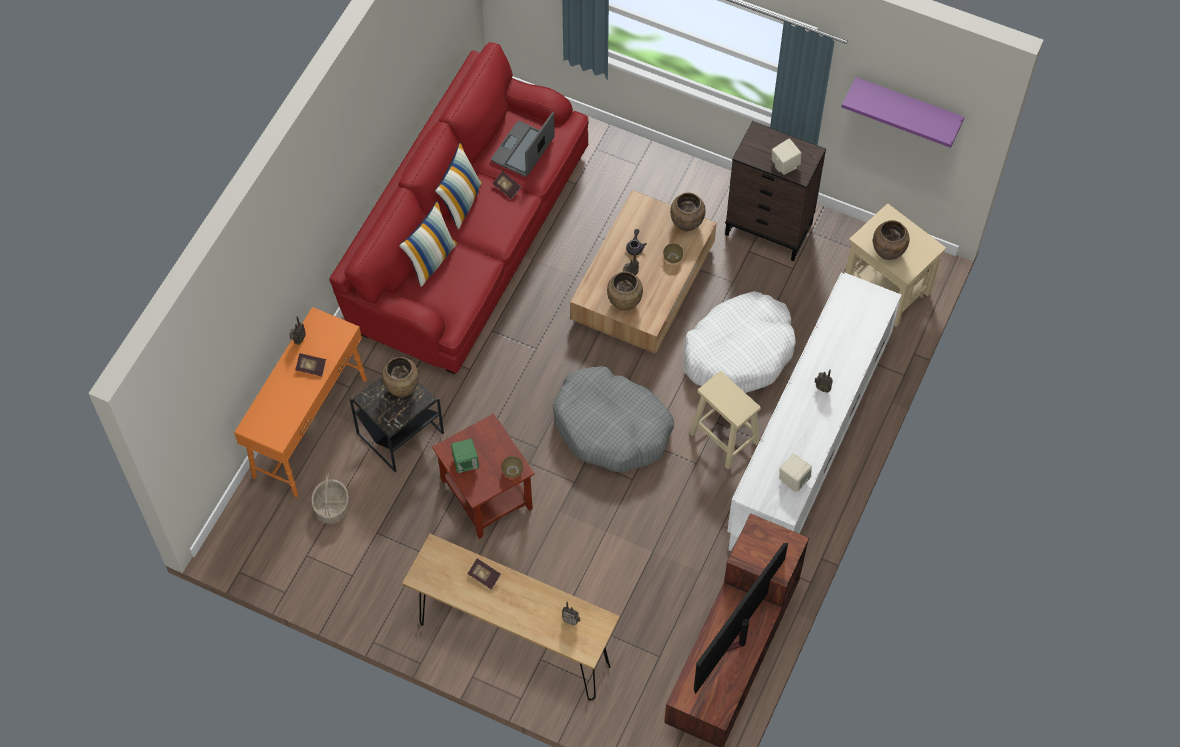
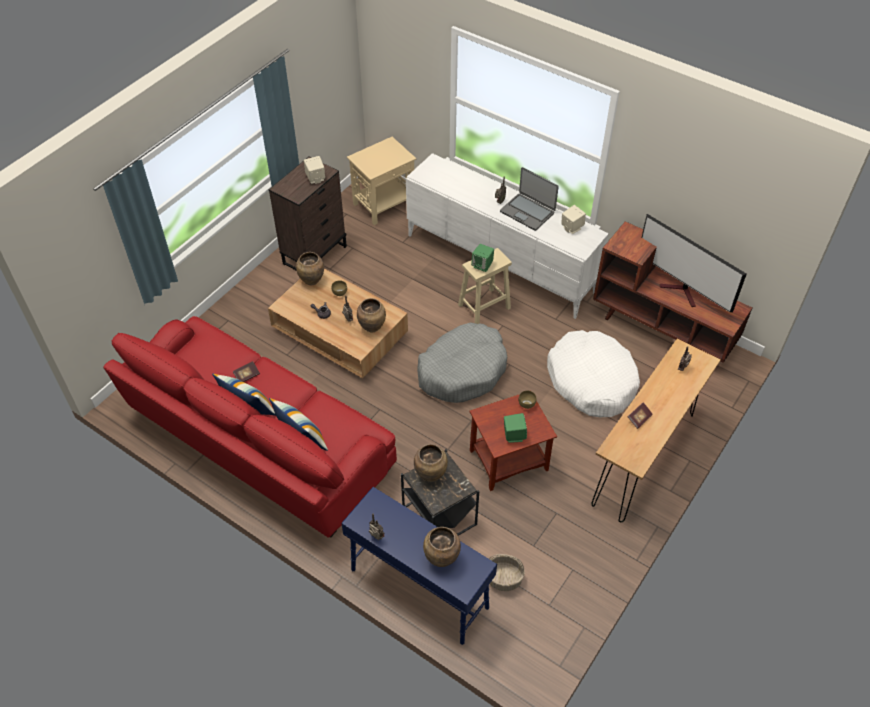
camera: 80 degrees left, 10 degrees down
orange console table [234,307,367,497] -> blue console table [341,487,497,645]
book [295,353,326,376] -> none
laptop [491,112,555,177] -> laptop moved to [500,167,559,231]
white dog bed [683,291,796,393] -> white dog bed moved to [547,330,640,417]
purple shelf [841,77,965,148] -> none
brown vase [873,220,910,260] -> brown vase moved to [423,527,461,567]
none -> green speaker [471,244,494,272]

